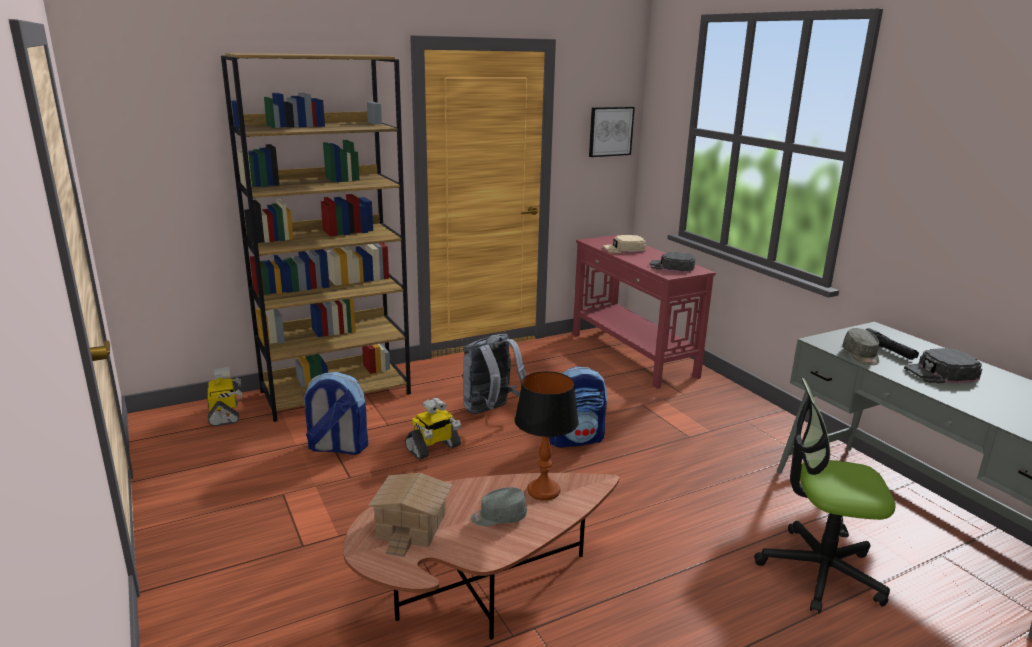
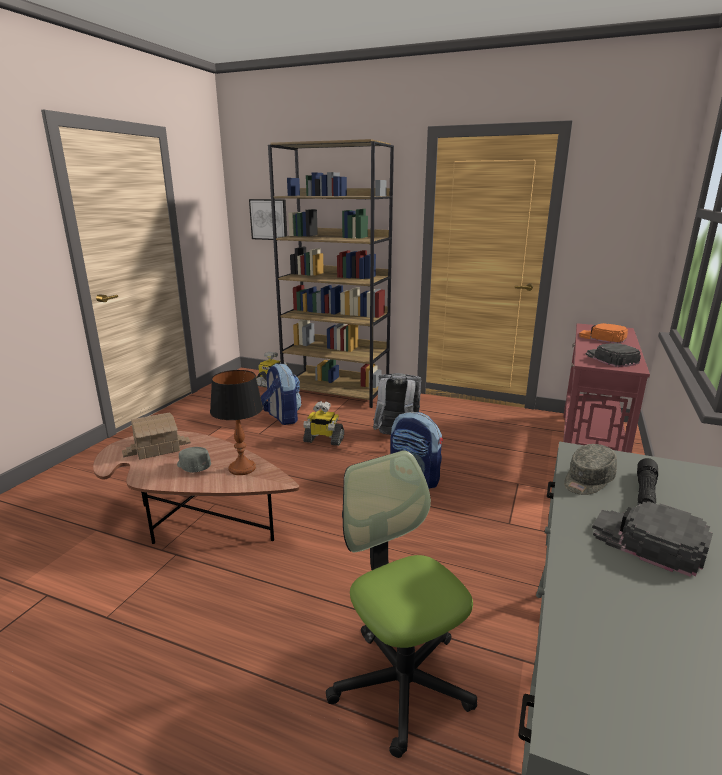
camera: 50 degrees right, 0 degrees up
picture [589,107,635,157] -> picture moved to [249,199,287,241]
beige cap [603,235,646,253] -> orange cap [579,323,628,343]

